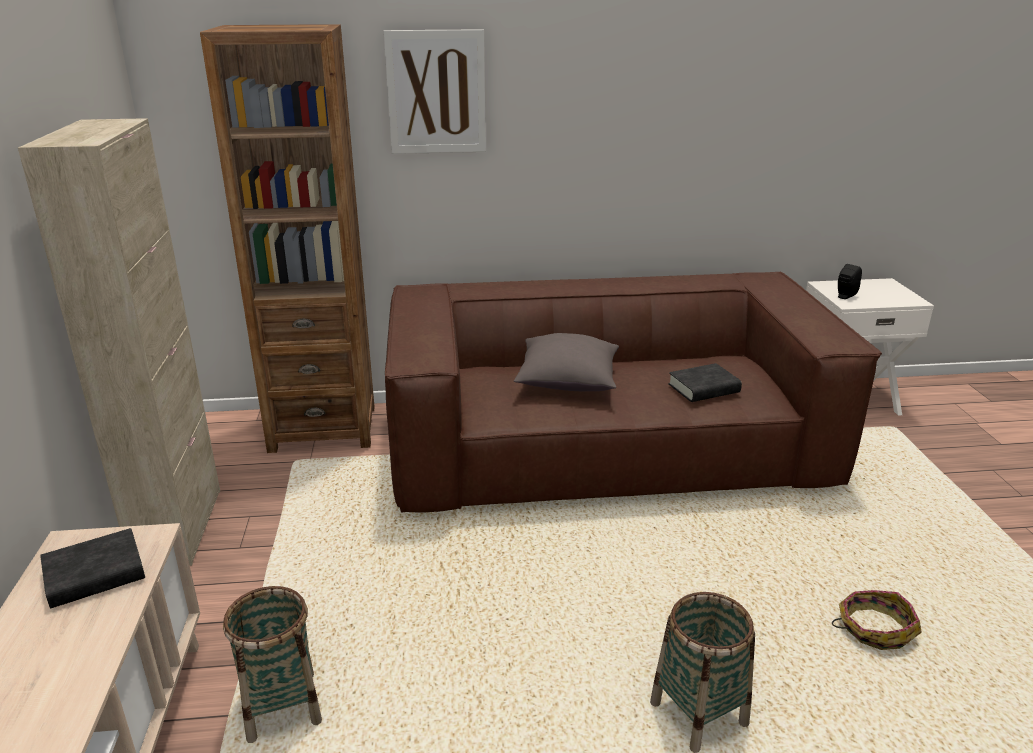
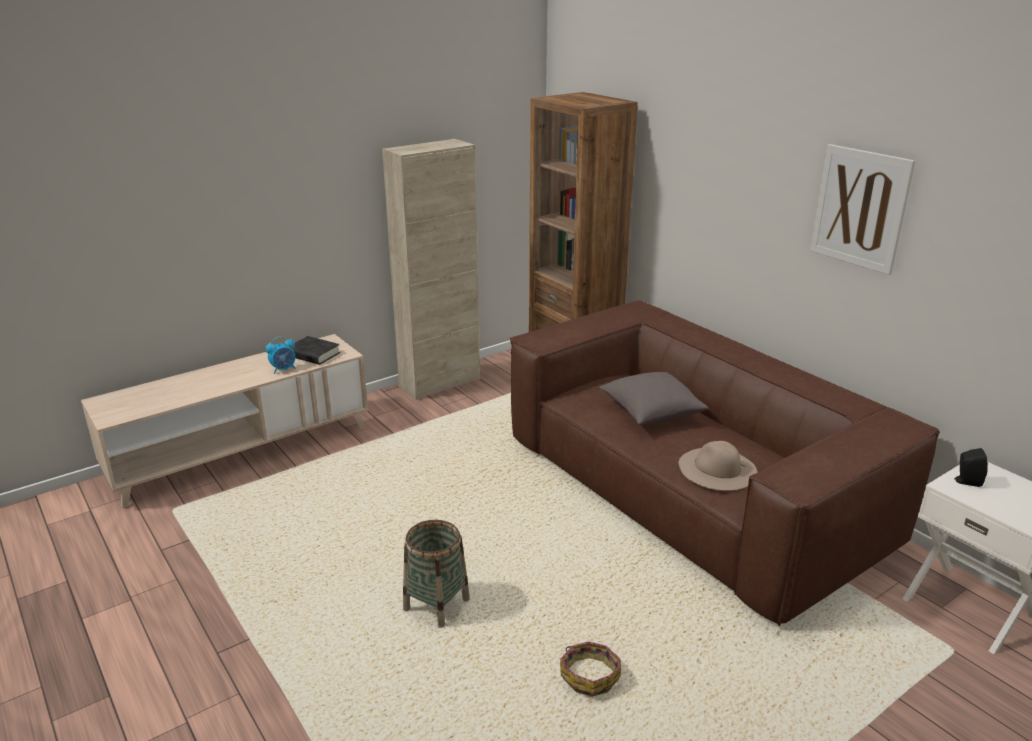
camera: 60 degrees right, 0 degrees up
basket [223,586,322,743] -> none
picture [384,29,486,154] -> picture moved to [810,144,915,275]
black book [668,363,742,402] -> beige hat [679,441,758,491]
none -> alarm clock [266,337,296,374]

